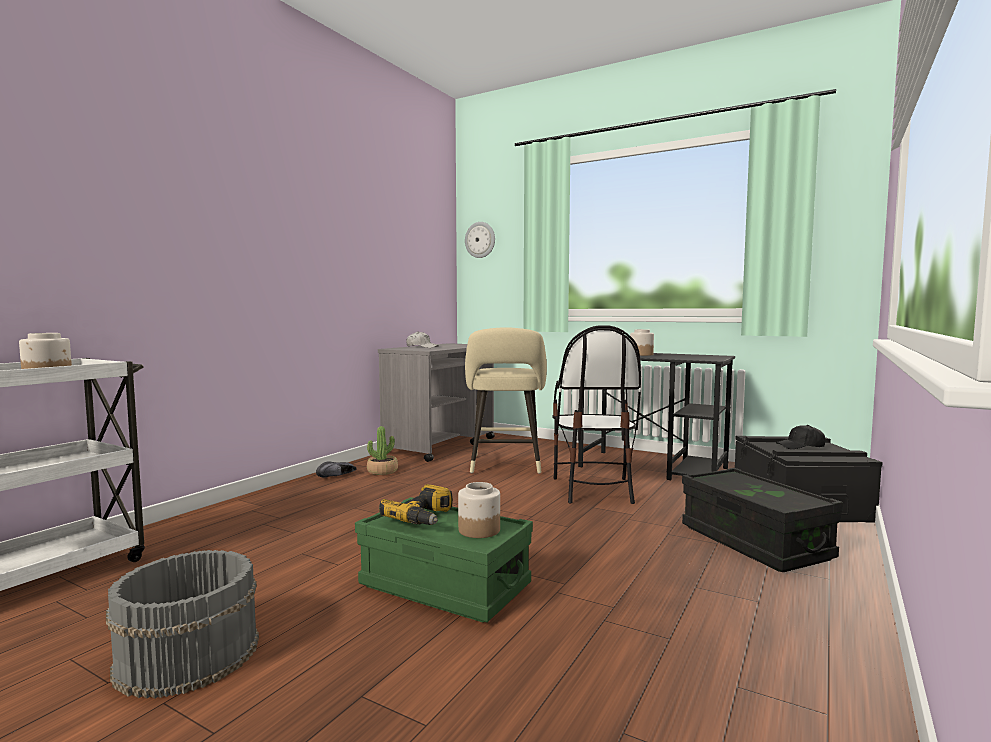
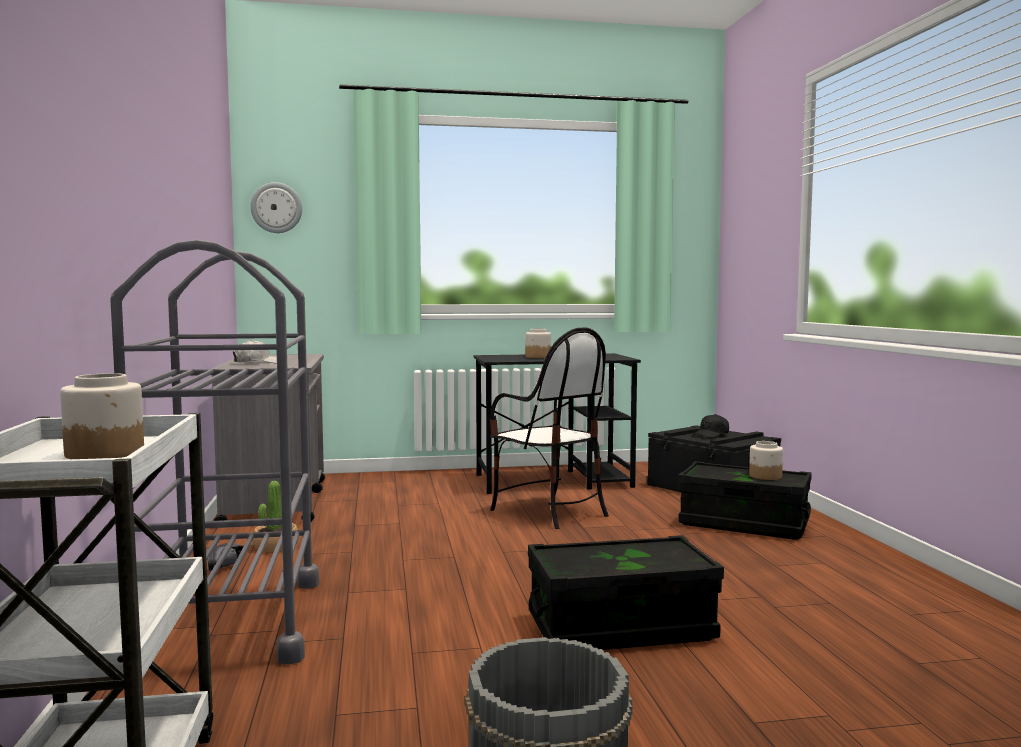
camera: 40 degrees left, 0 degrees up
green storage box [355,497,533,622] -> black storage box [528,535,724,650]
power drill [379,484,453,525] -> none
jar [458,482,500,538] -> jar moved to [749,441,783,480]
beige stool [465,327,547,474] -> none
none -> grey cart [110,239,319,671]

